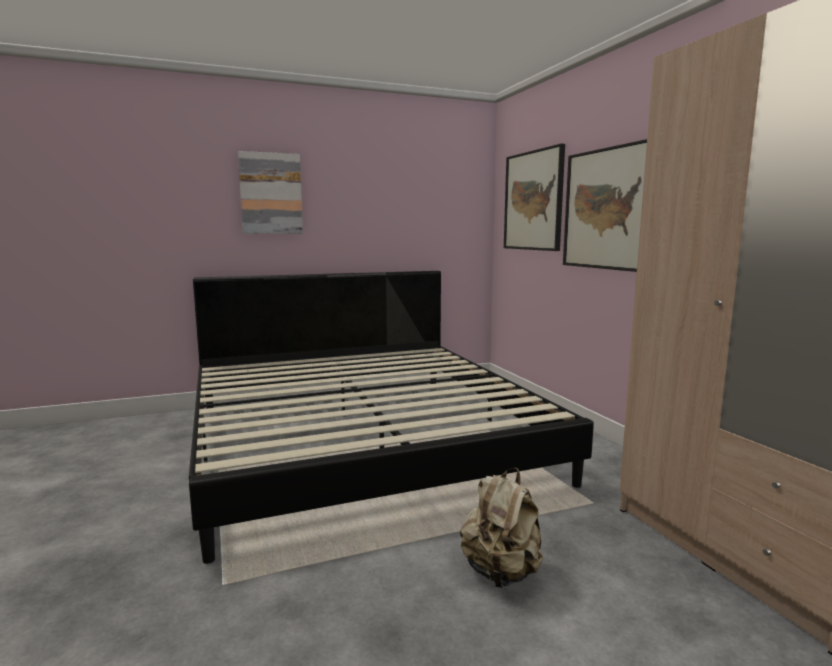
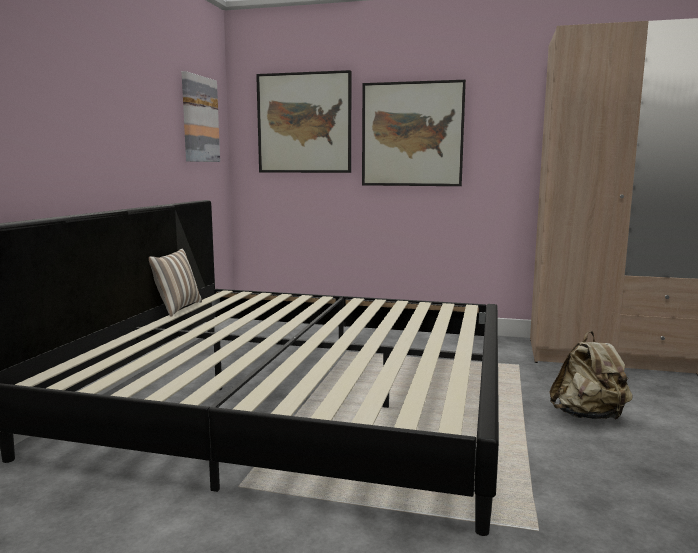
camera: 55 degrees left, 0 degrees up
picture [238,151,303,234] -> picture moved to [182,71,220,162]
none -> pillow [149,249,202,317]

